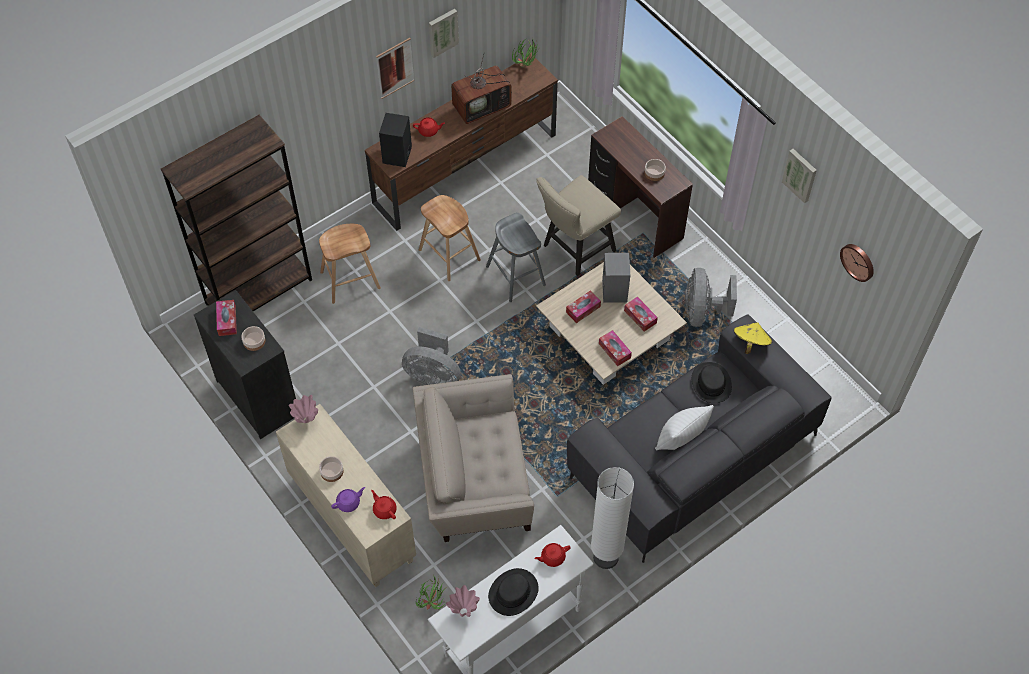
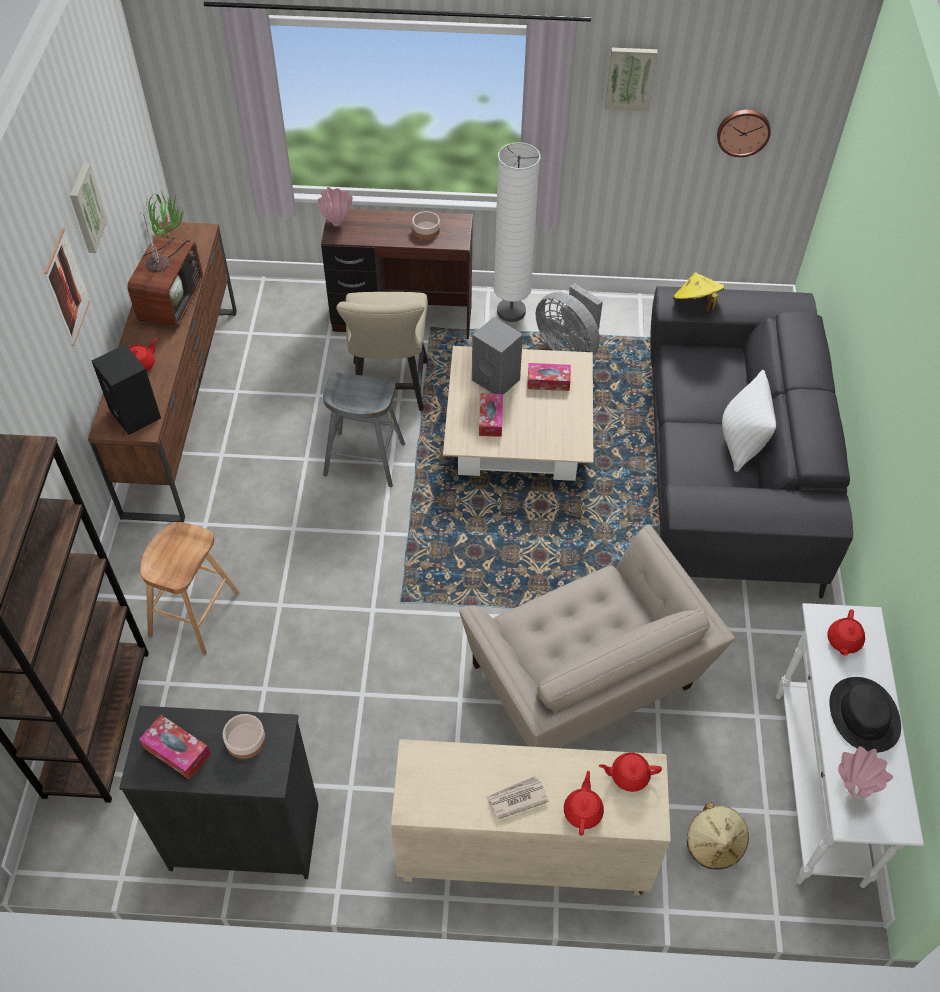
camera: 50 degrees left, 5 degrees down
pink vase [289,395,318,423] -> pink vase moved to [318,187,353,226]
bowl [319,456,343,482] -> newspaper [486,776,549,820]
purple teapot [331,487,365,512] -> red teapot [564,771,604,835]
grey fan [402,327,461,385] -> none
beige armchair [412,374,534,542] -> beige armchair turned 60 degrees counterclockwise [459,525,735,748]
potted plant [416,575,446,610] -> beige hat [687,802,749,869]
brown stool [419,195,481,281] -> none
white floor lamp [591,467,634,569] -> white floor lamp moved to [494,142,540,322]
tissue box [599,330,632,366] -> none
black hat [692,362,732,403] -> none

